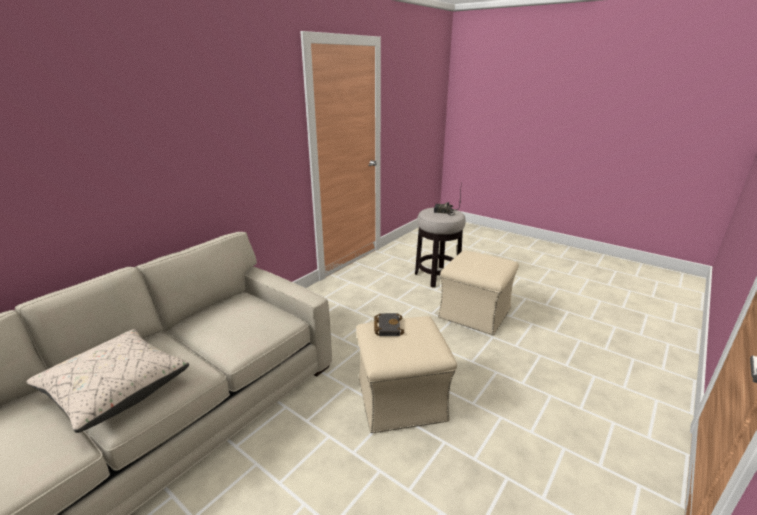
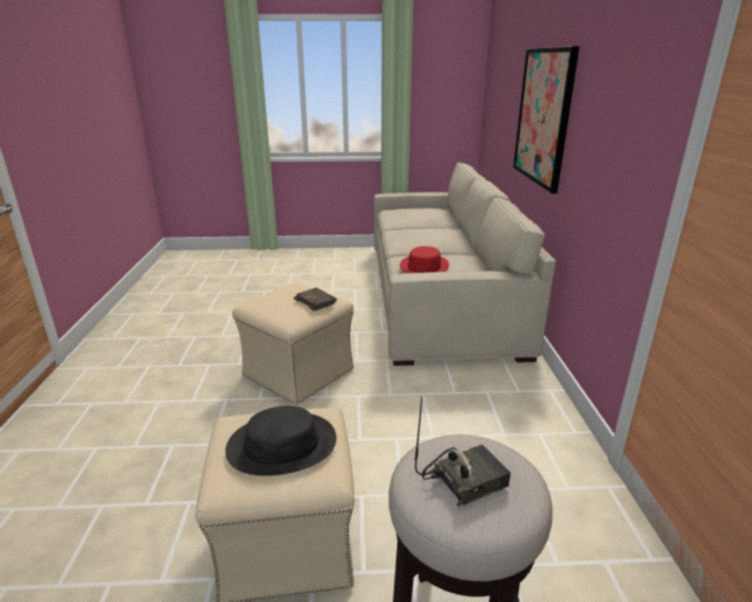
camera: 140 degrees right, 0 degrees up
beige pillow [26,329,189,433] -> none
none -> black hat [225,406,337,476]
none -> red hat [400,246,449,273]
none -> picture [513,46,580,194]

